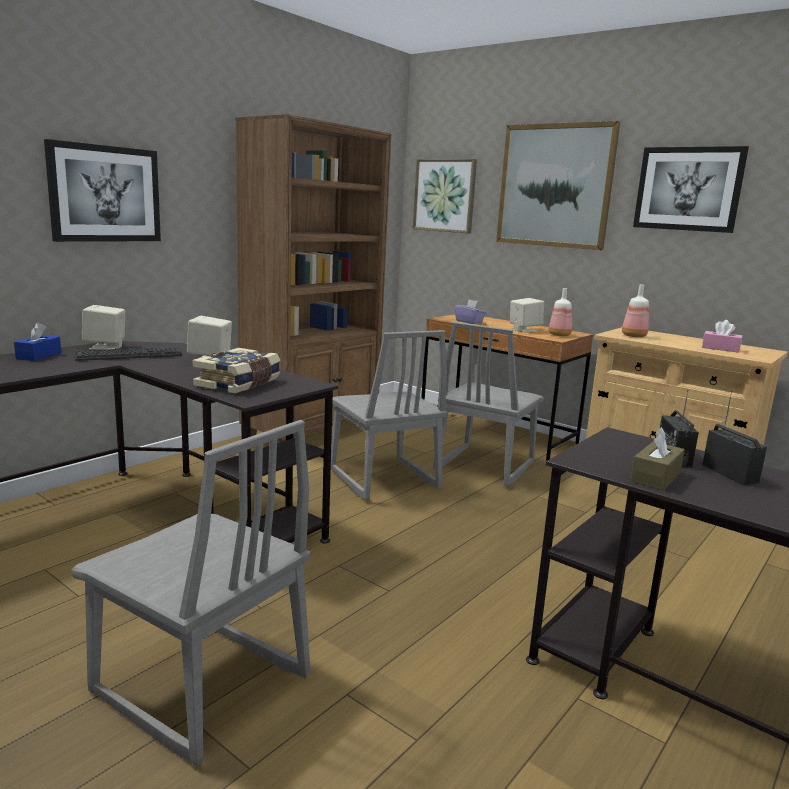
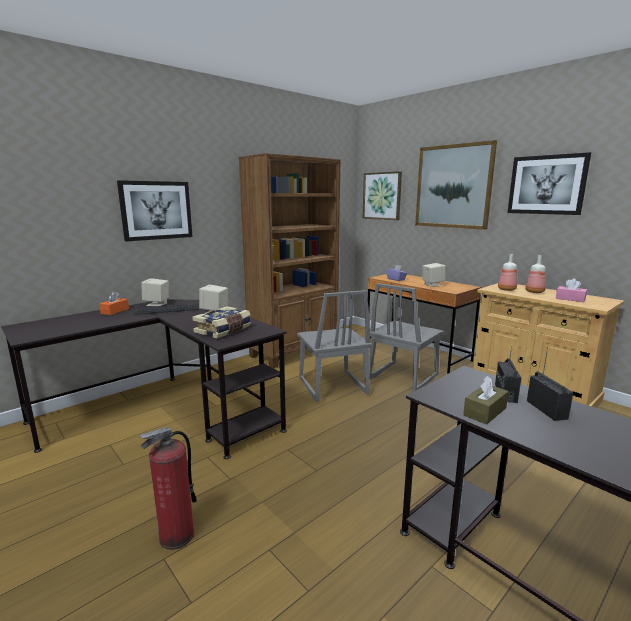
camera: 10 degrees right, 0 degrees up
blue tissue box [14,322,61,361] -> orange tissue box [99,291,129,315]
grey chair [71,420,310,766] -> fire extinguisher [139,427,197,550]
bottle [548,288,572,336] -> bottle moved to [525,255,546,293]

